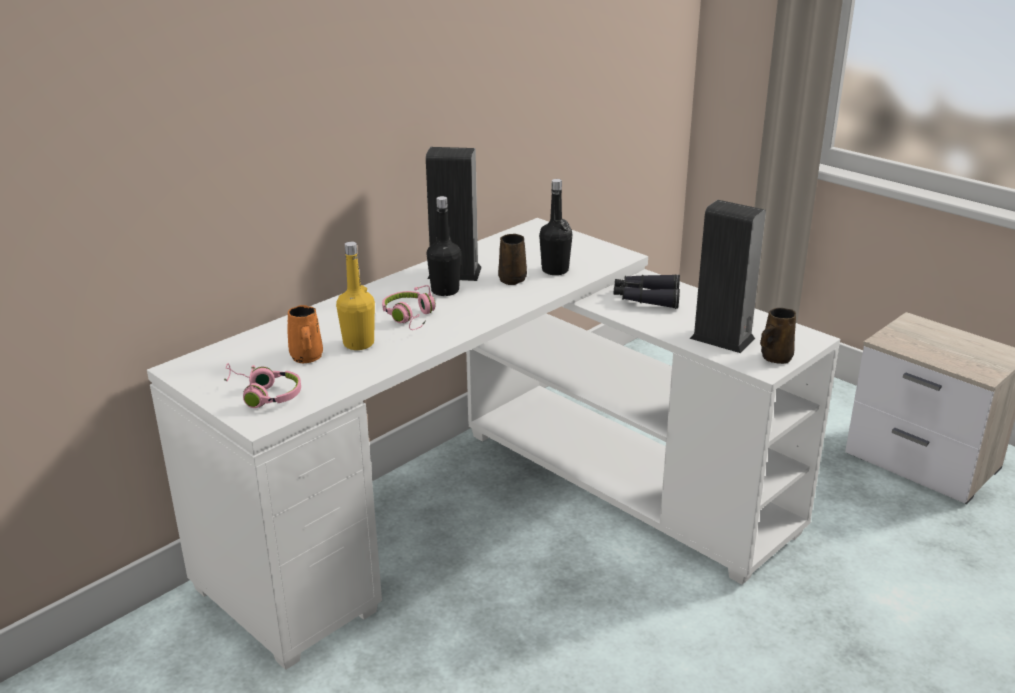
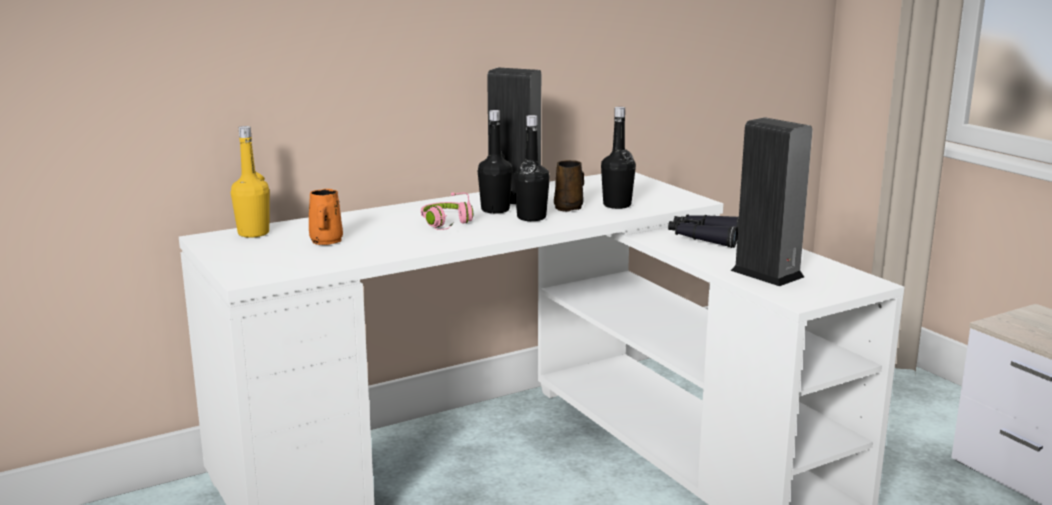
camera: 15 degrees right, 10 degrees down
pink headphones [224,363,301,408] -> none
yellow bottle [336,241,375,350] -> yellow bottle moved to [231,126,270,238]
brown mug [760,308,796,364] -> none
none -> black bottle [514,115,550,221]

